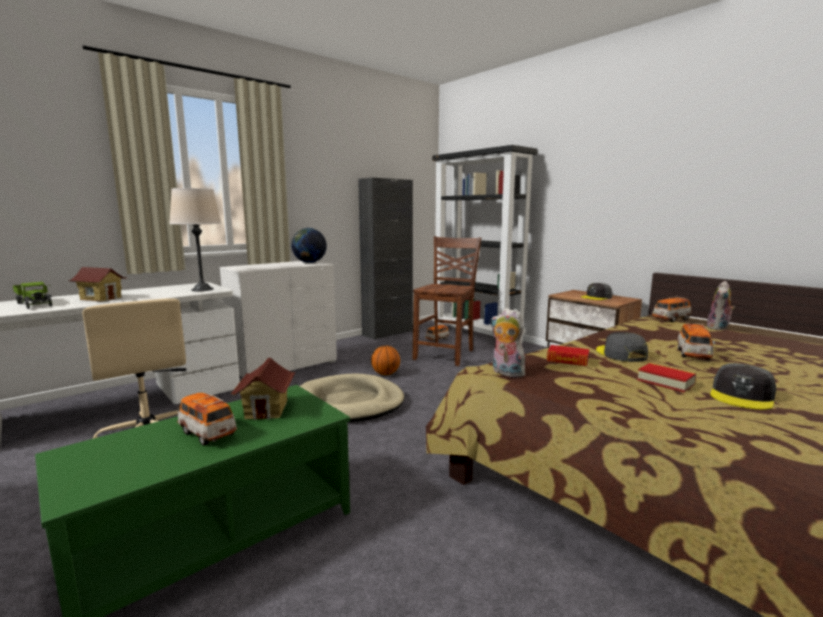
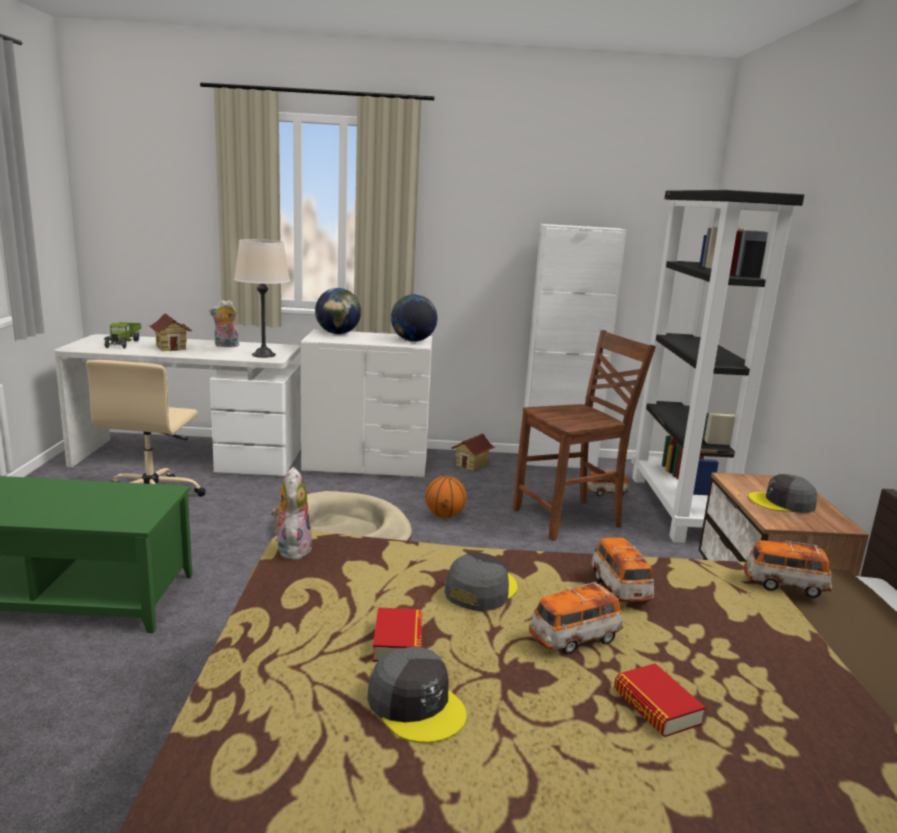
camera: 40 degrees right, 5 degrees up
toy car [177,393,237,446] -> toy car moved to [591,537,654,604]
toy house [231,358,295,420] -> toy house moved to [451,434,495,470]
black cabinet [358,177,413,340] -> white cabinet [524,224,626,468]
book [547,345,589,366] -> book moved to [614,663,706,737]
plush toy [707,281,735,330] -> plush toy moved to [209,300,239,347]
grey cap [710,363,776,410] -> grey cap turned 120 degrees counterclockwise [367,646,467,743]
none -> globe [315,288,361,335]

